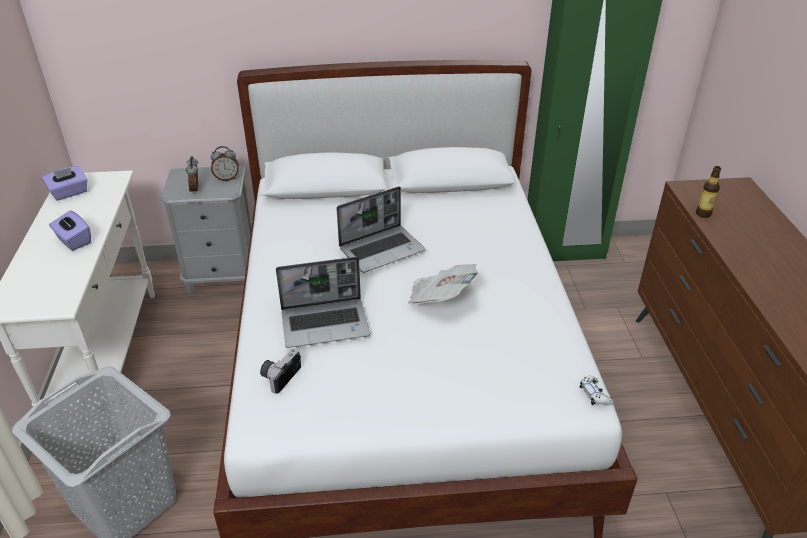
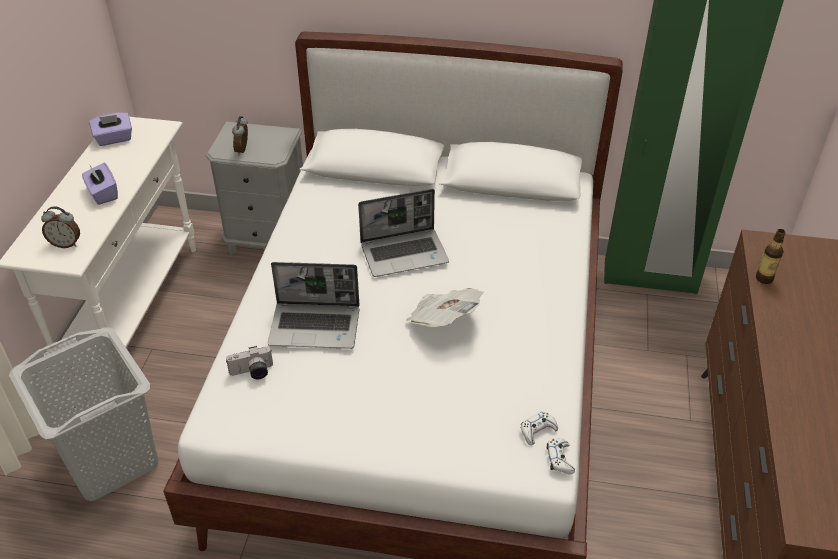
camera: 15 degrees right, 5 degrees up
alarm clock [211,146,239,181] -> alarm clock moved to [41,206,80,248]
camera [260,348,301,394] -> camera turned 150 degrees counterclockwise [226,346,273,379]
none -> white game controller [520,412,558,445]

